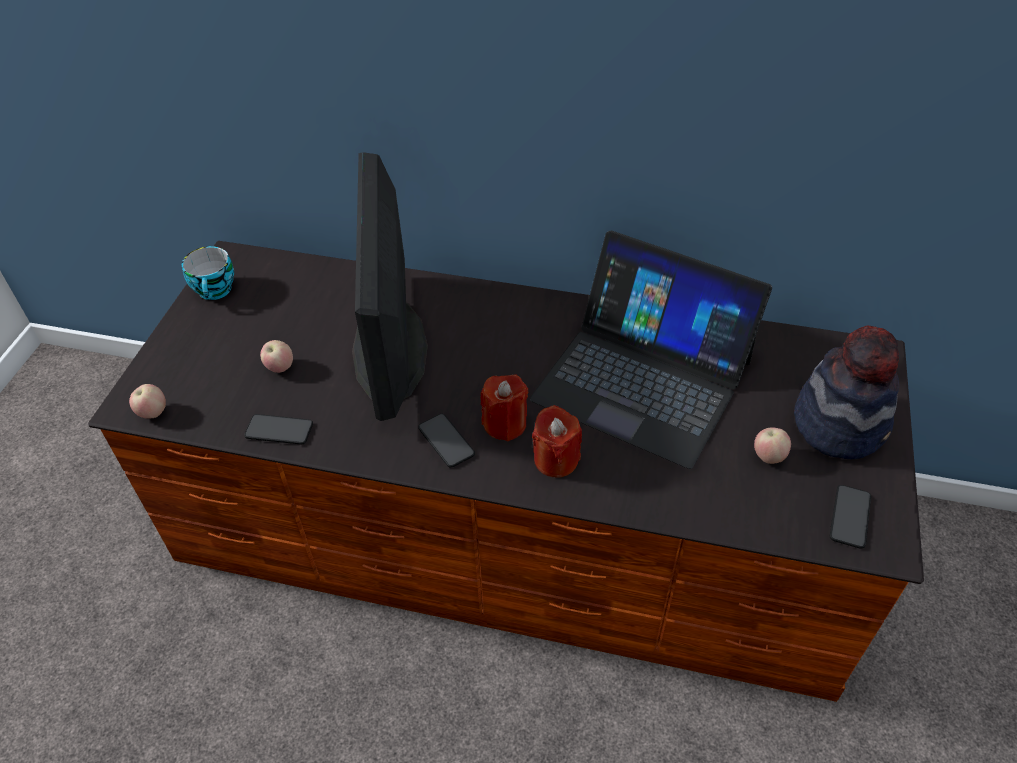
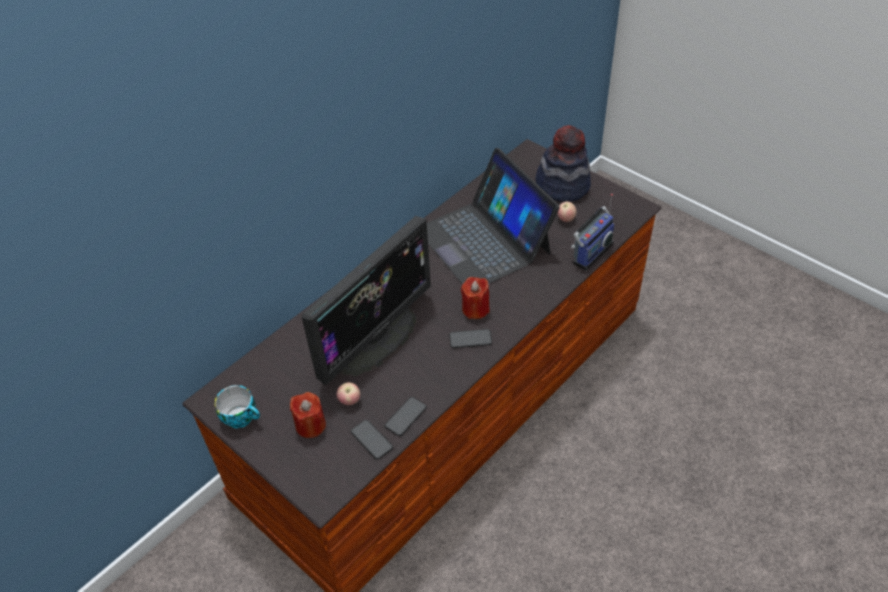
camera: 60 degrees left, 0 degrees up
apple [129,384,166,419] -> none
monitor [352,152,428,421] -> monitor turned 75 degrees counterclockwise [302,216,431,385]
laptop [530,231,772,469] -> laptop turned 90 degrees clockwise [427,148,560,285]
red candle [532,405,582,478] -> red candle moved to [290,392,326,438]
phone [830,485,871,549] -> phone moved to [350,420,393,460]
none -> radio [571,194,614,271]

